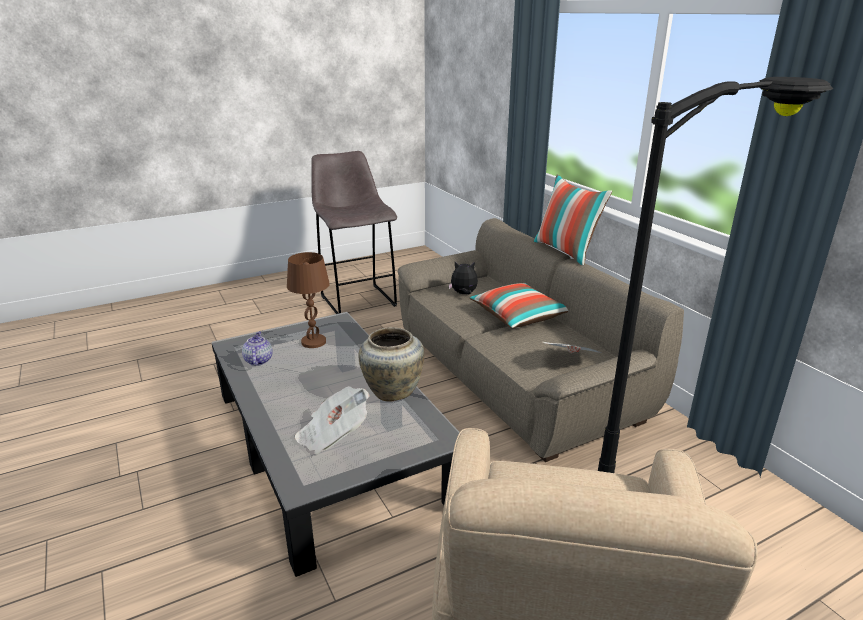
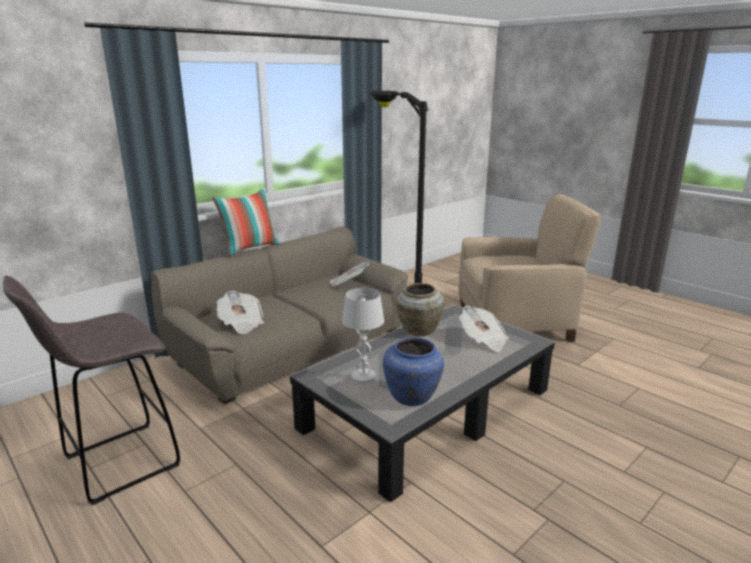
camera: 105 degrees left, 5 degrees down
teapot [242,331,273,366] -> blue vase [383,337,444,406]
brown table lamp [287,252,330,348] -> white table lamp [342,288,384,384]
plush toy [448,262,478,294] -> newspaper [217,291,264,334]
pillow [469,283,568,328] -> none

